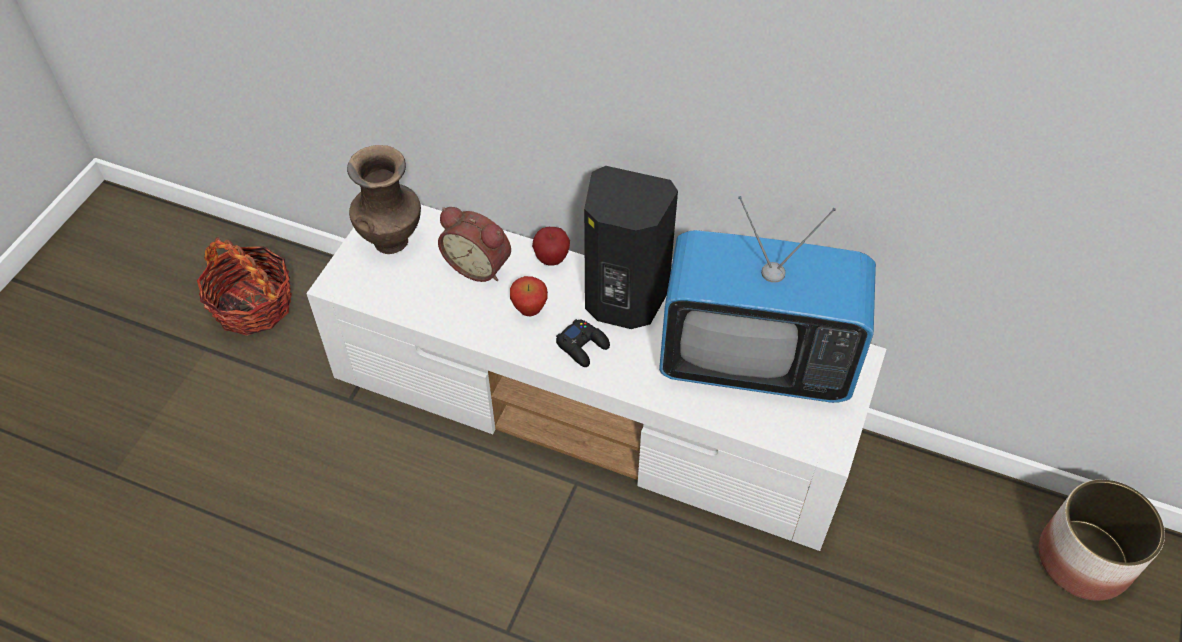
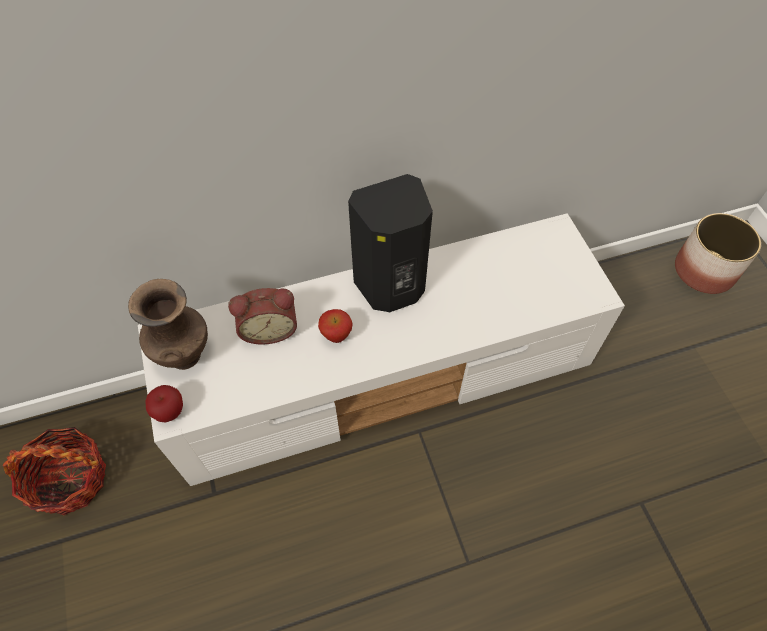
camera: 40 degrees left, 5 degrees up
apple [532,227,570,266] -> apple moved to [145,385,183,422]
black game controller [556,319,610,367] -> none
television [659,196,876,403] -> none

